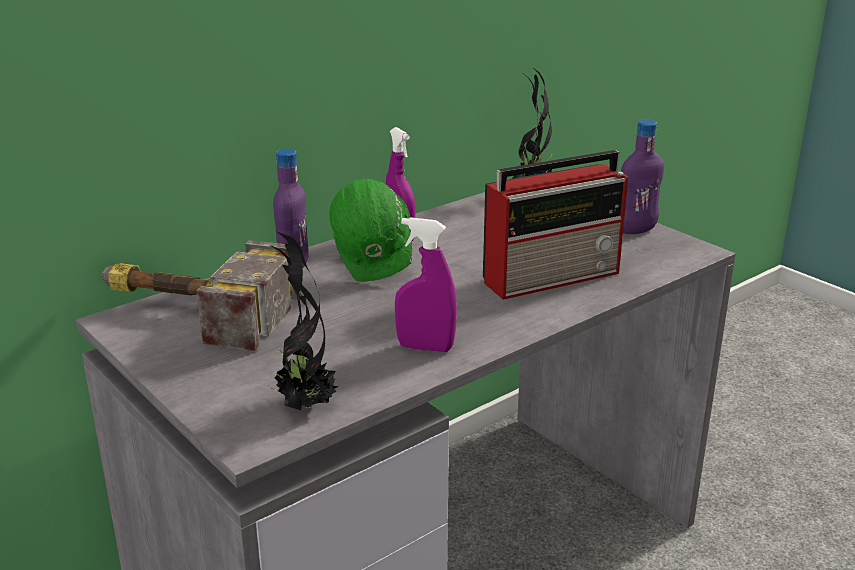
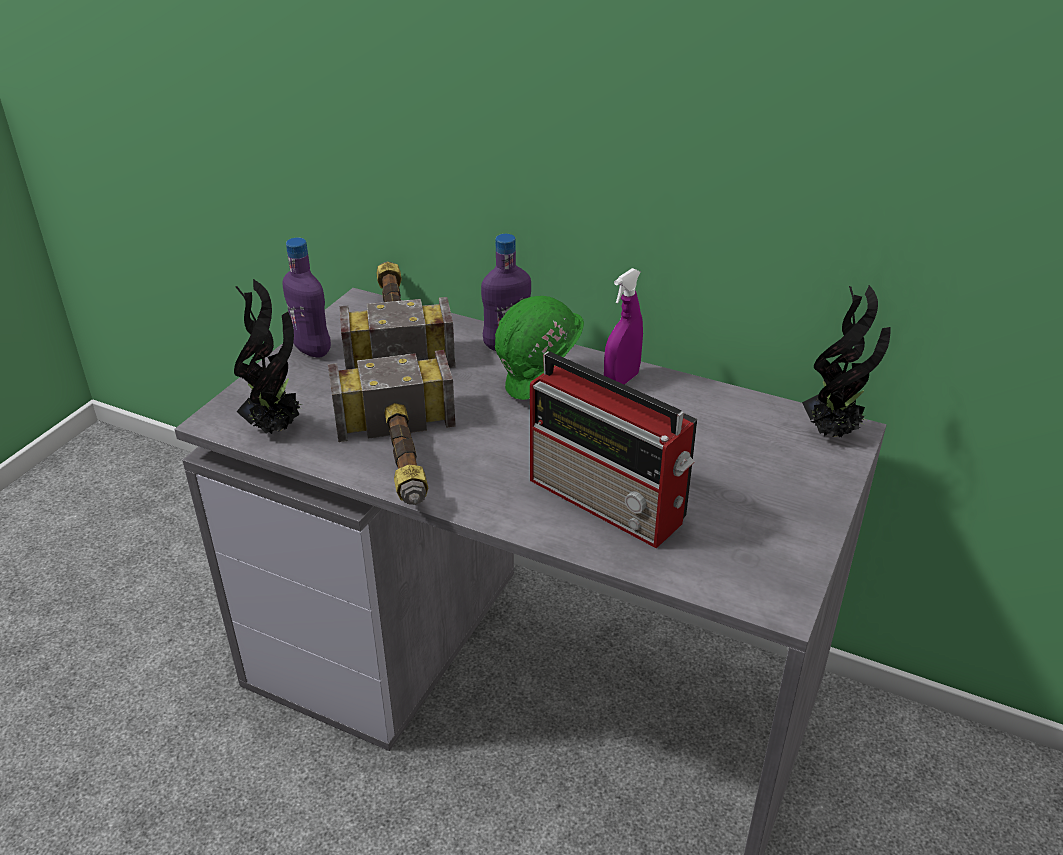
camera: 65 degrees right, 10 degrees up
purple spray bottle [395,217,457,352] -> hammer [328,350,456,505]
purple bottle [621,119,664,234] -> purple bottle moved to [282,237,331,357]

